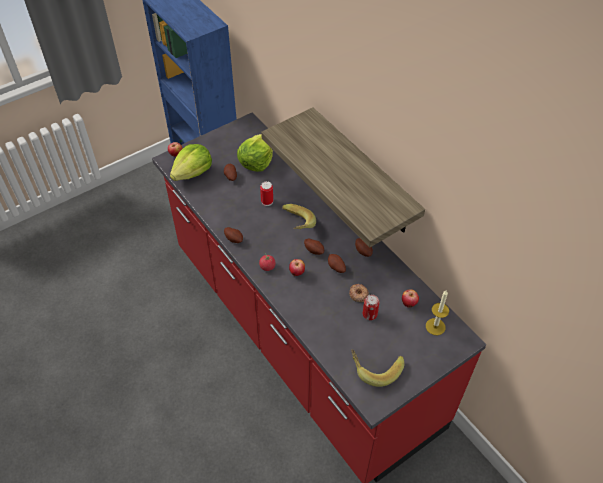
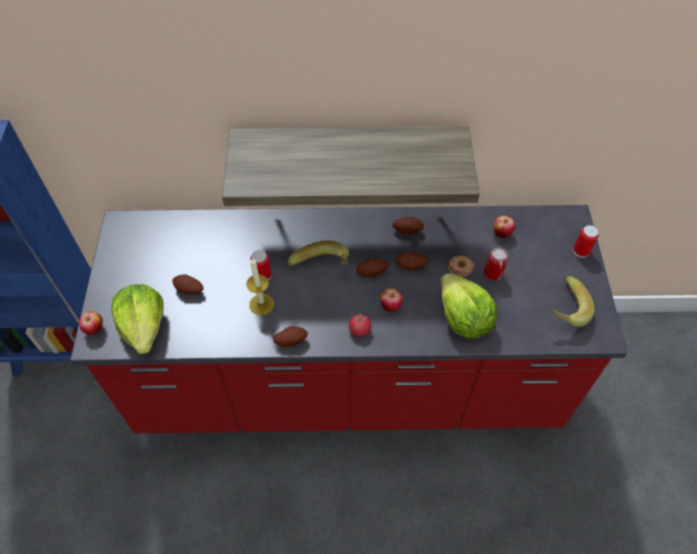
camera: 55 degrees left, 5 degrees up
lettuce [237,134,273,172] -> lettuce moved to [441,273,497,338]
candle [426,290,449,335] -> candle moved to [247,257,274,315]
none -> can [573,225,599,258]

